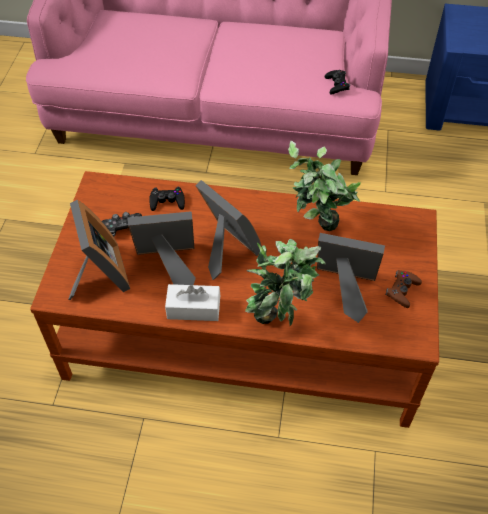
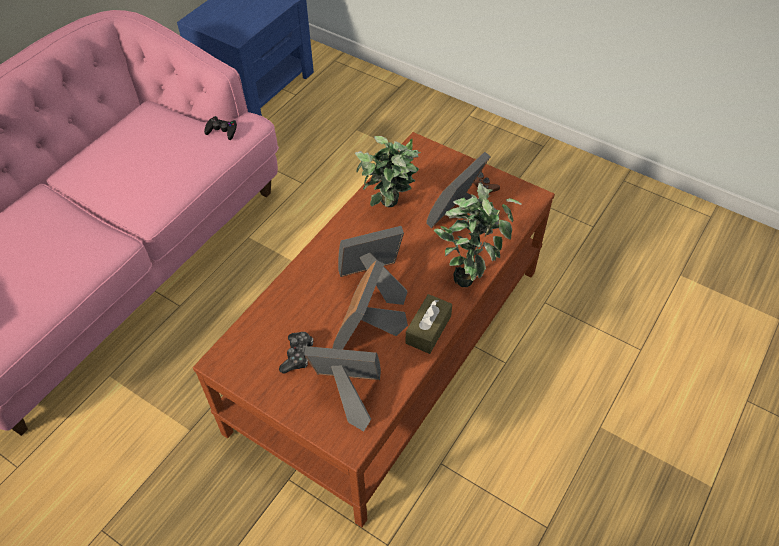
camera: 65 degrees left, 0 degrees up
black game controller [149,187,185,211] -> none
white tissue box [165,284,220,321] -> brown tissue box [406,294,452,354]

